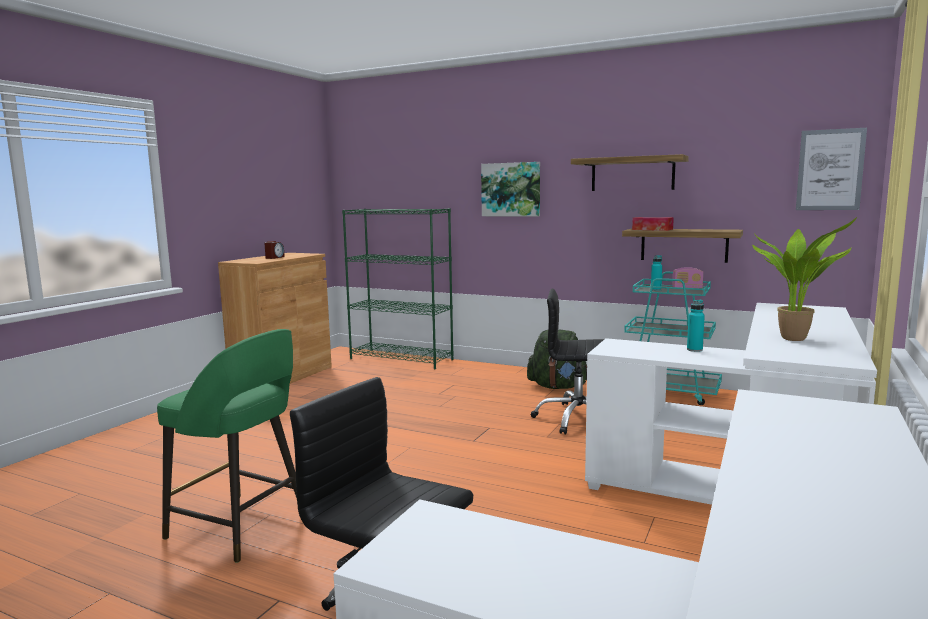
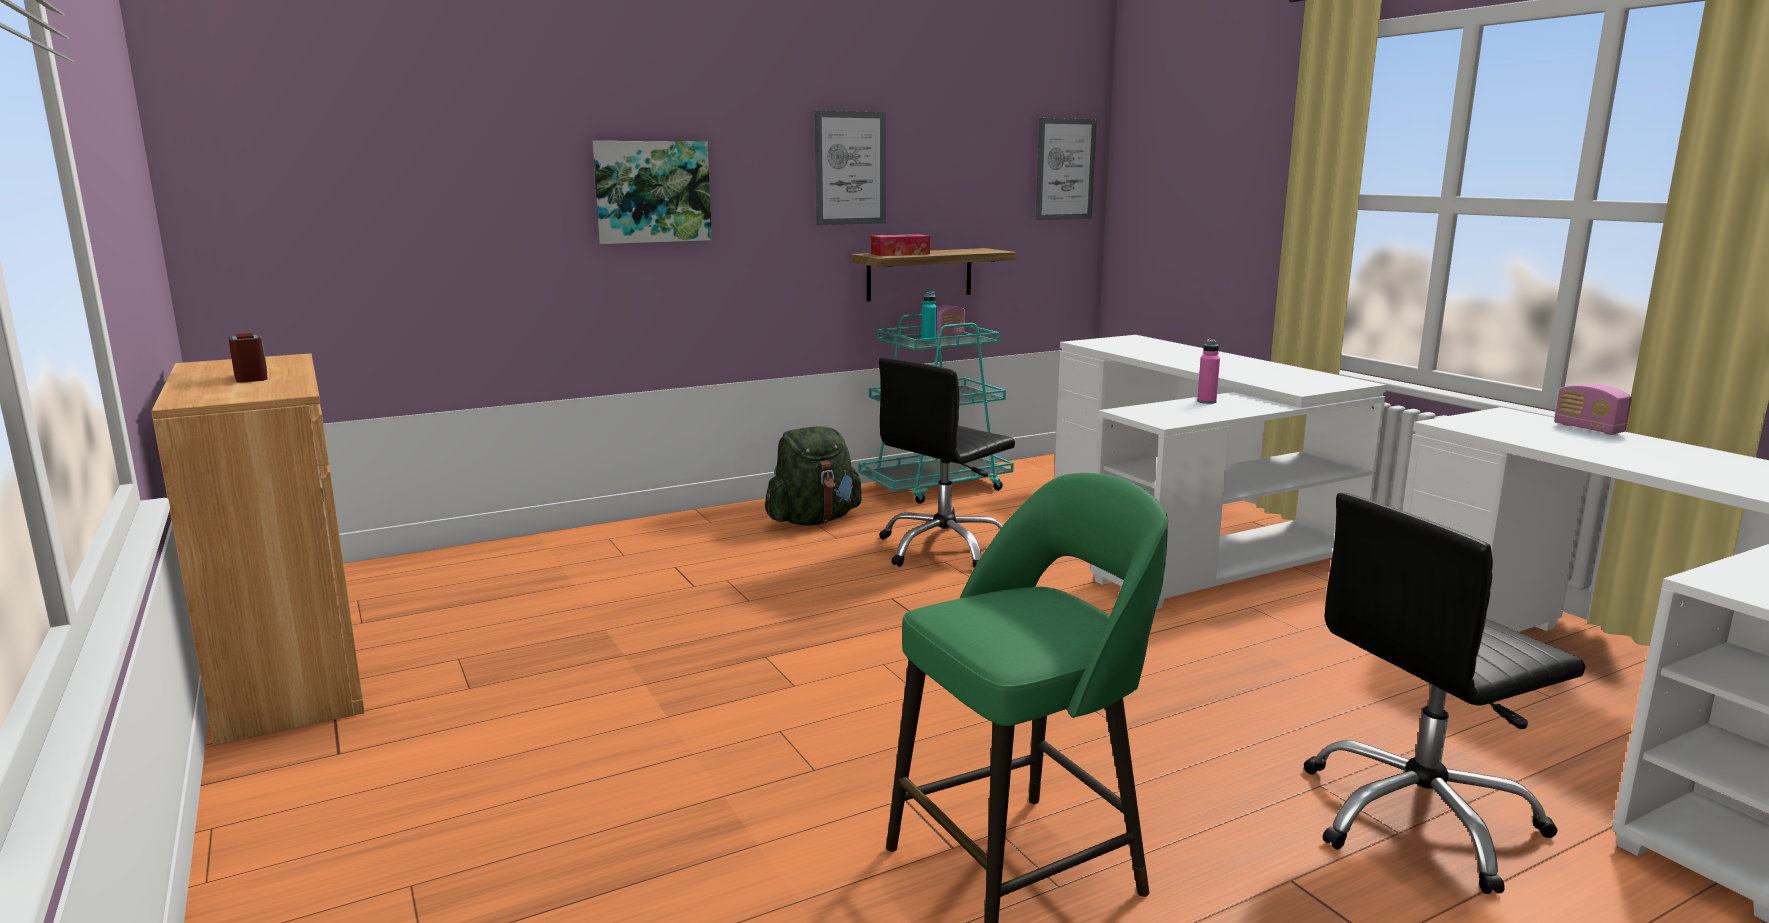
camera: 55 degrees left, 5 degrees up
green bookcase [342,208,454,369] -> none
shelf [571,154,689,191] -> picture [815,111,886,225]
turquoise bottle [687,300,705,352] -> pink bottle [1197,339,1220,404]
potted plant [752,217,857,341] -> none
none -> radio [1554,384,1632,435]

